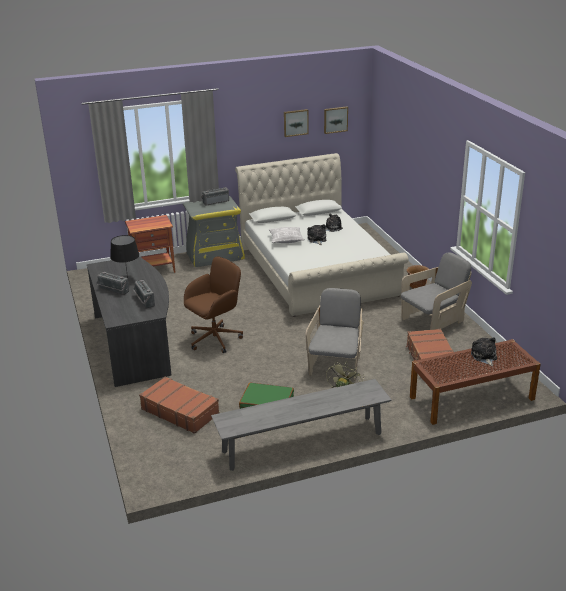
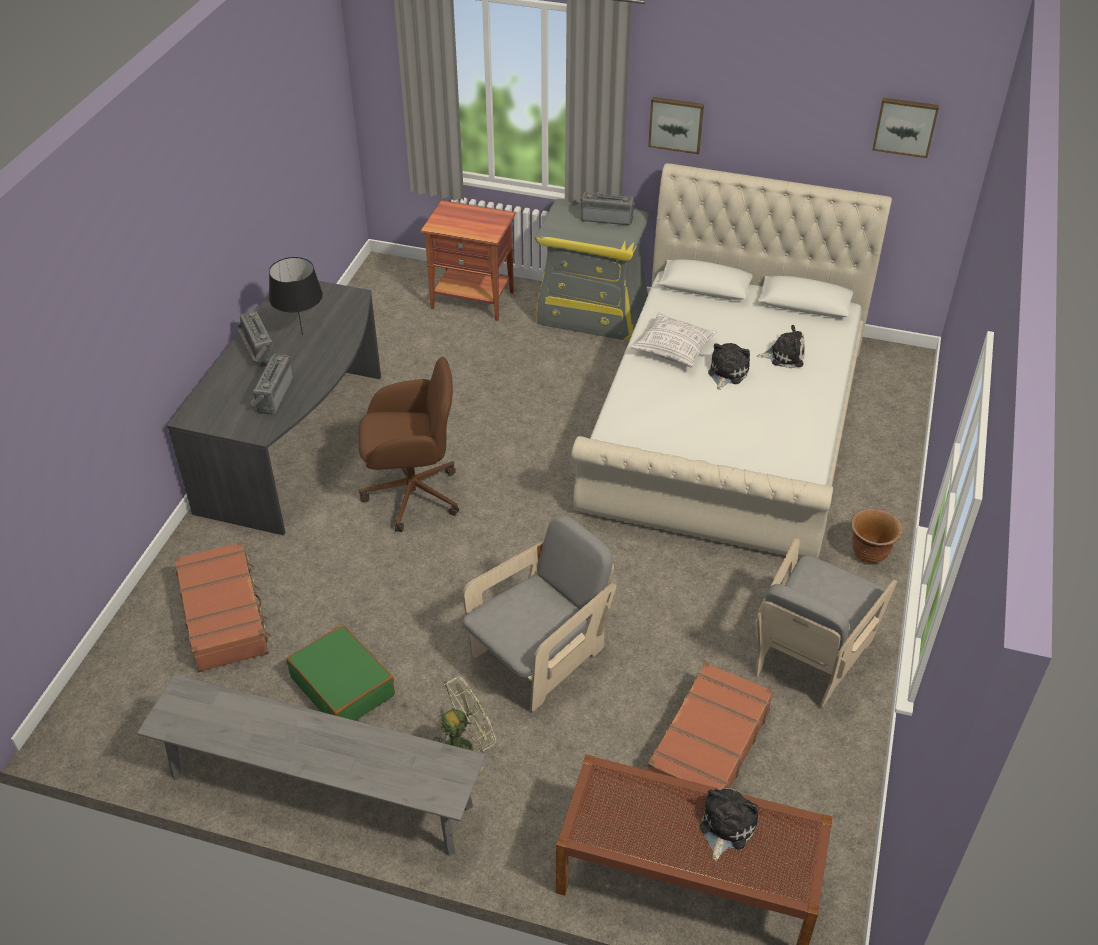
camera: 35 degrees right, 15 degrees up
picture [284,109,309,137] -> picture moved to [648,97,704,154]
grey armchair [401,252,472,330] -> grey armchair turned 120 degrees clockwise [755,538,897,708]

